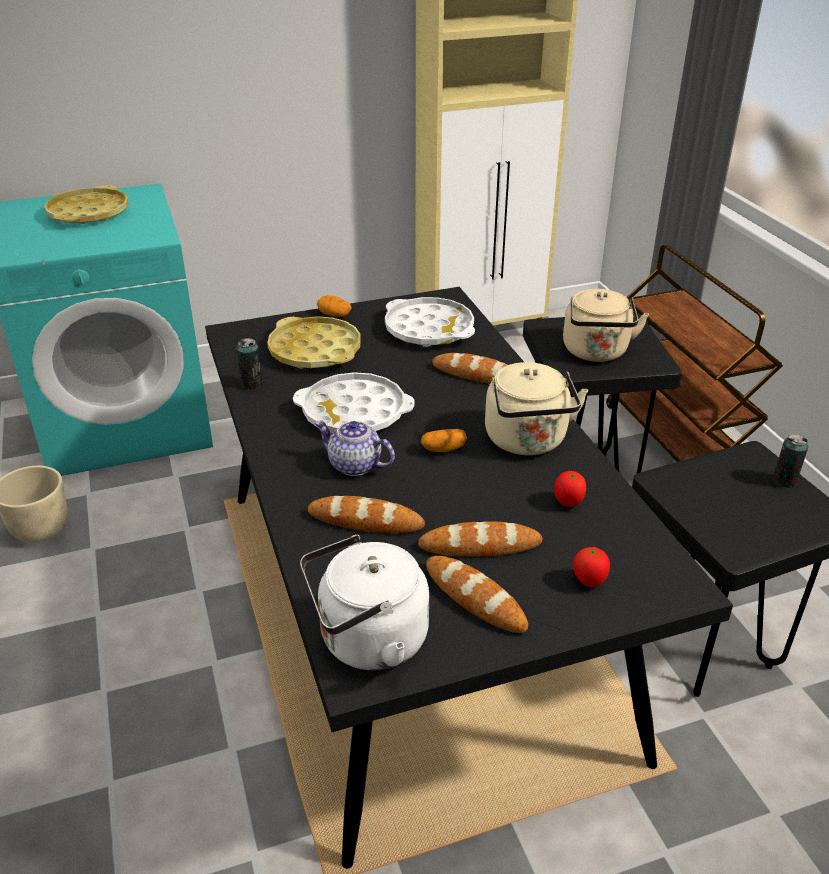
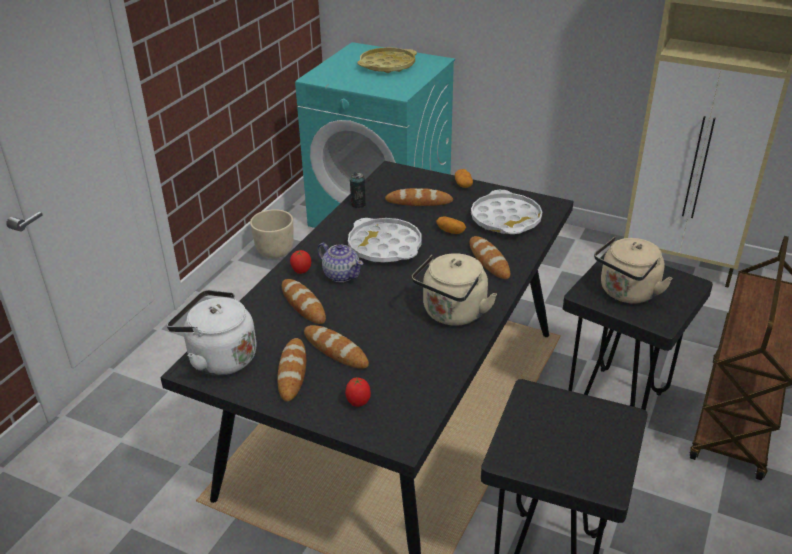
camera: 45 degrees right, 0 degrees up
yellow tray [267,316,361,369] -> bread [385,188,453,206]
teapot [315,421,395,476] -> teapot turned 150 degrees clockwise [318,243,364,282]
potato [421,429,467,452] -> potato moved to [436,216,466,234]
tomato [554,471,586,507] -> tomato moved to [290,250,311,274]
can [773,434,808,488] -> none

